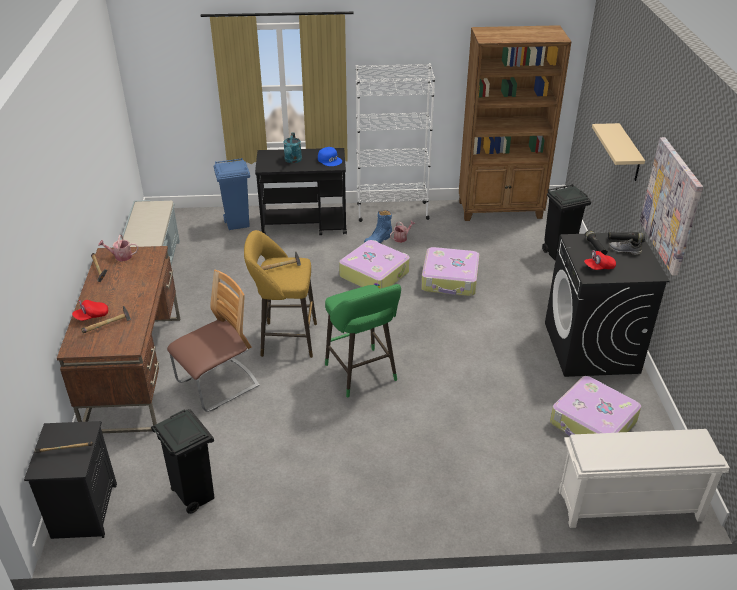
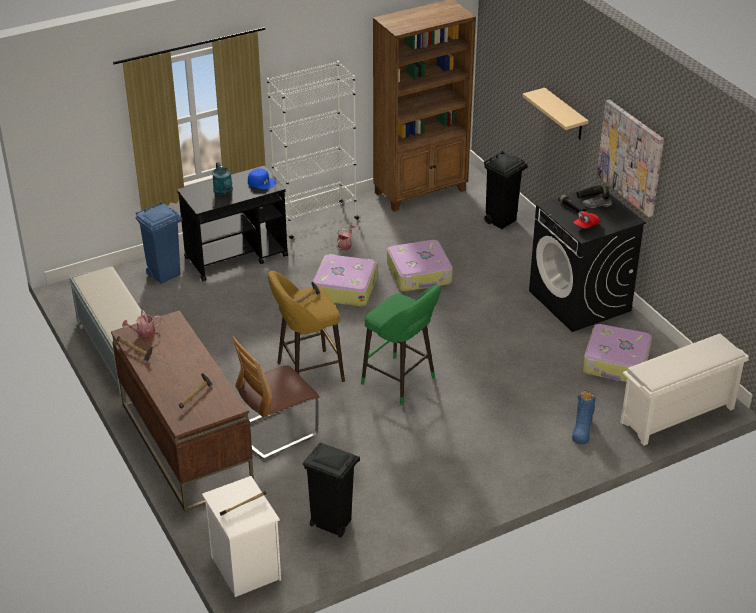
camera: 25 degrees left, 0 degrees up
black nightstand [24,421,117,539] -> white nightstand [202,476,281,597]
red cap [72,300,108,321] -> none
chair [167,270,260,412] -> chair turned 150 degrees counterclockwise [232,336,319,460]
blue boot [364,210,392,243] -> blue boot moved to [572,390,596,445]

